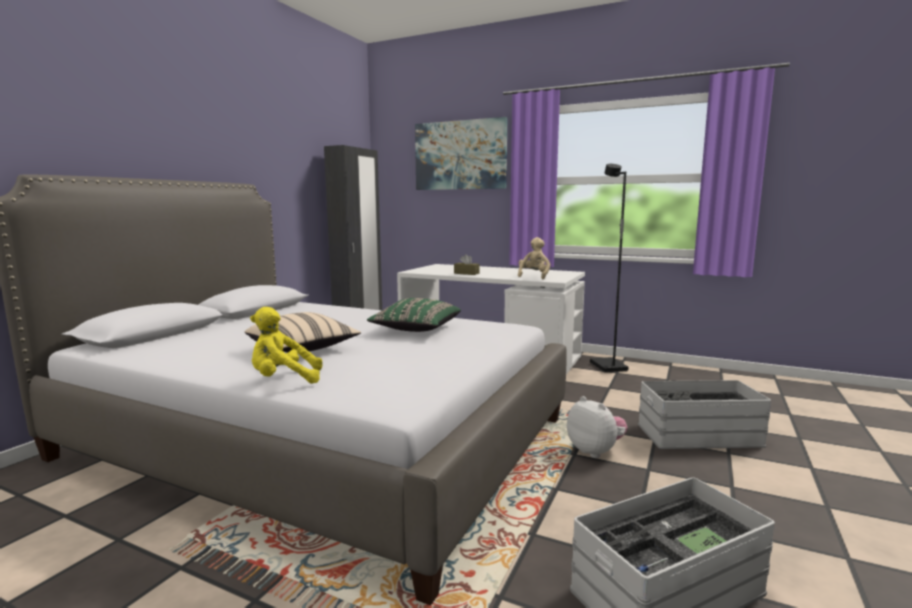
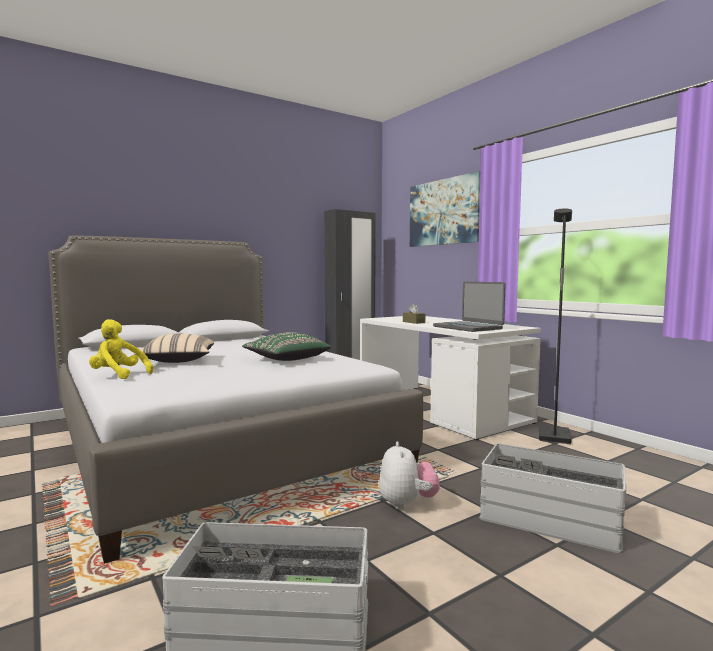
camera: 30 degrees right, 5 degrees down
beige plush toy [518,237,550,279] -> laptop [433,282,506,332]

